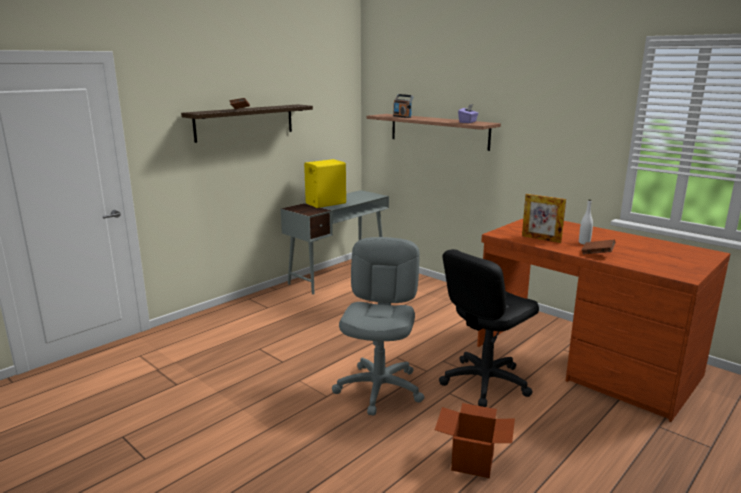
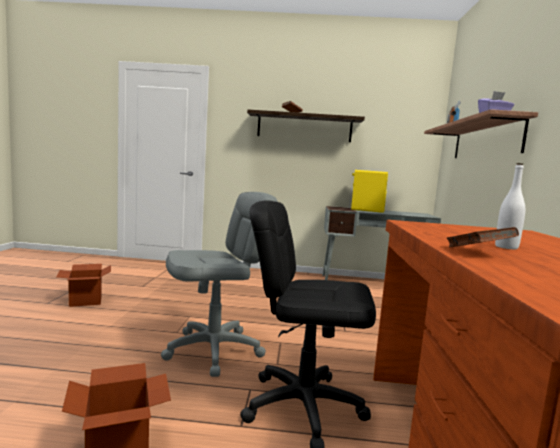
camera: 50 degrees right, 10 degrees down
picture frame [522,194,566,243] -> none
none -> cardboard box [57,264,111,307]

